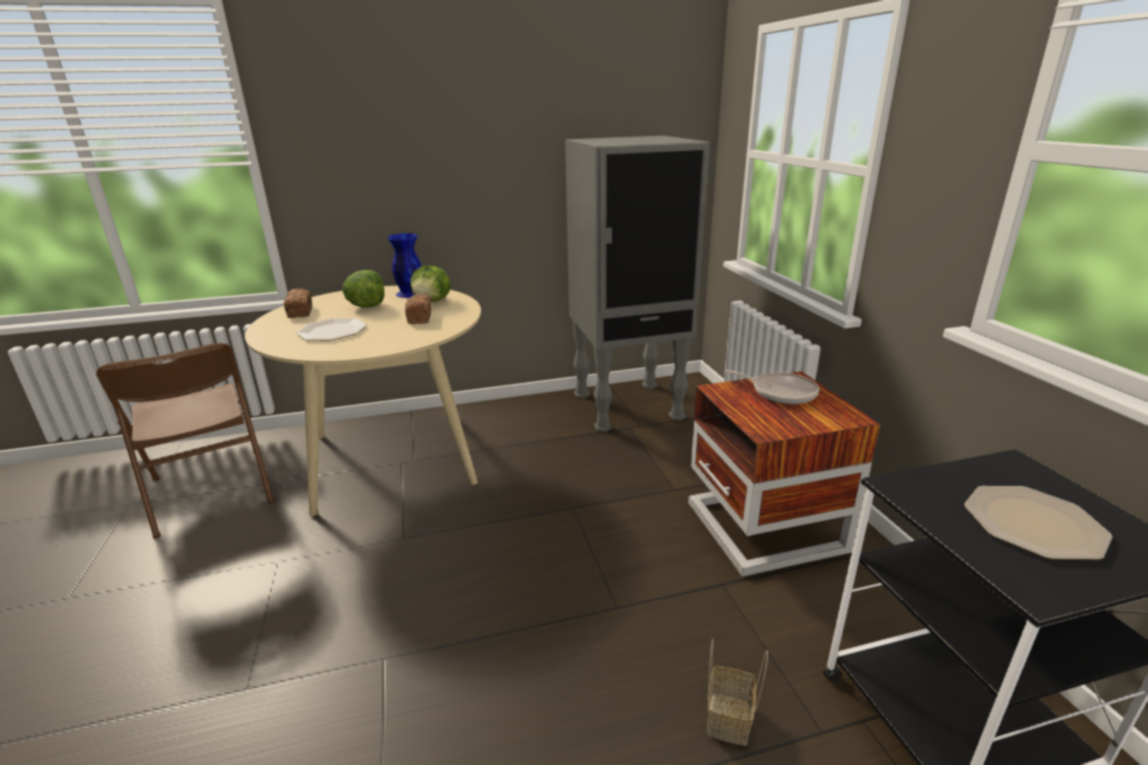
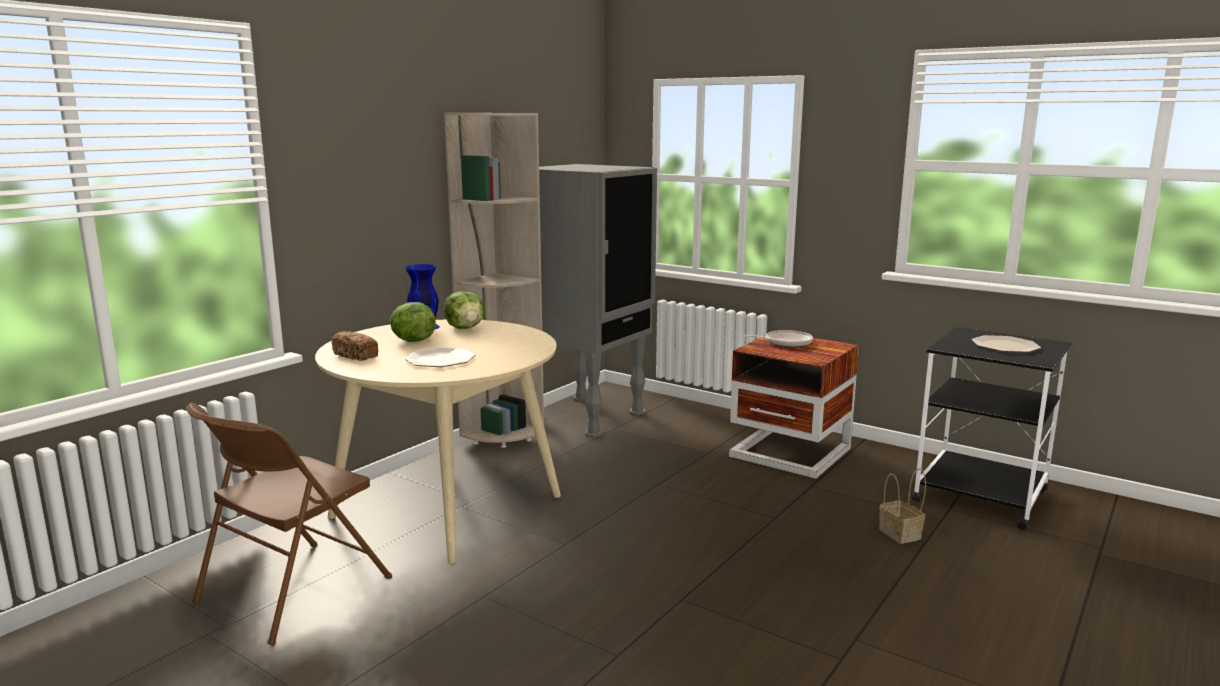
camera: 40 degrees left, 10 degrees down
brown chair [96,343,275,539] -> brown chair turned 105 degrees clockwise [186,403,392,647]
bread [405,294,431,324] -> none
none -> beige bookcase [444,113,544,448]

